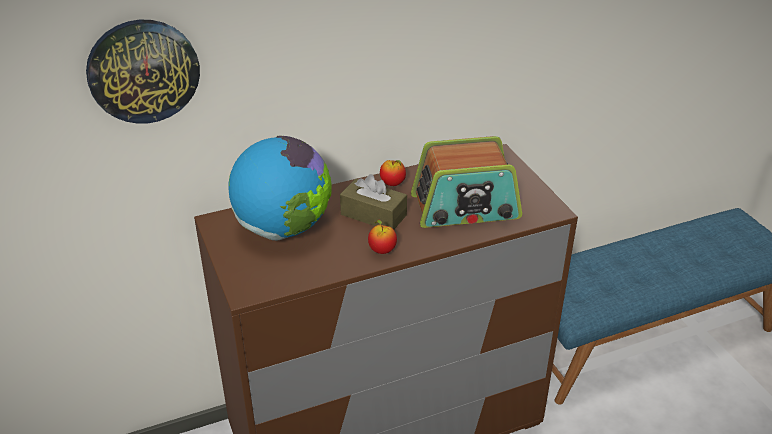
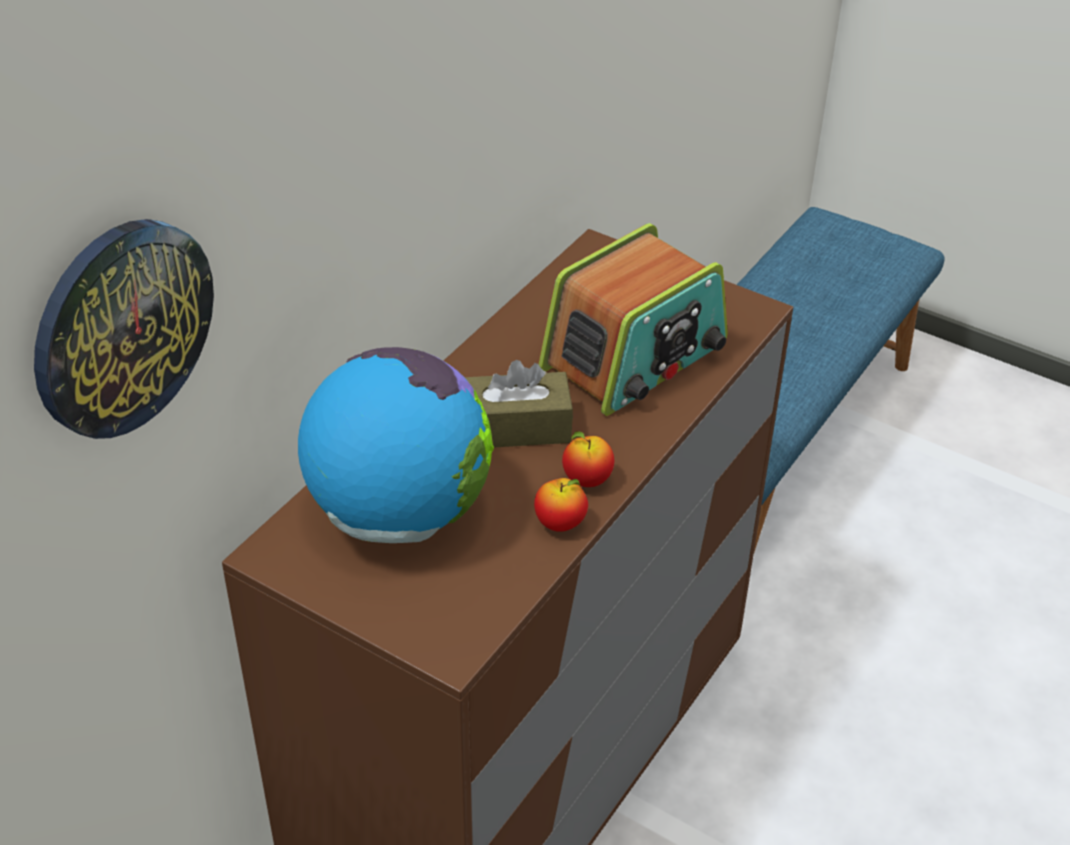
camera: 35 degrees left, 5 degrees up
apple [380,160,406,186] -> apple moved to [534,478,588,532]

